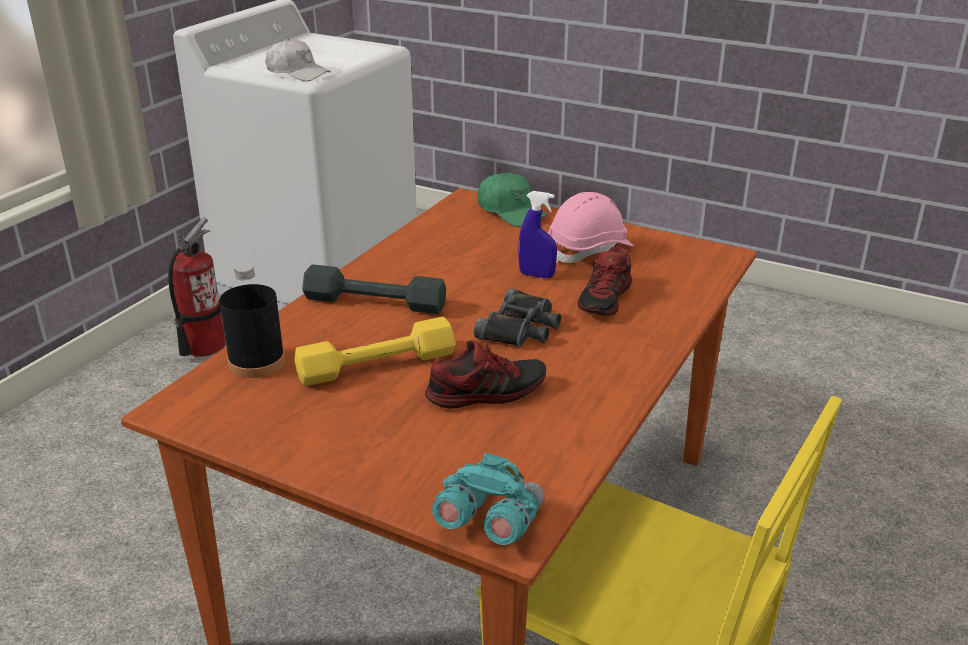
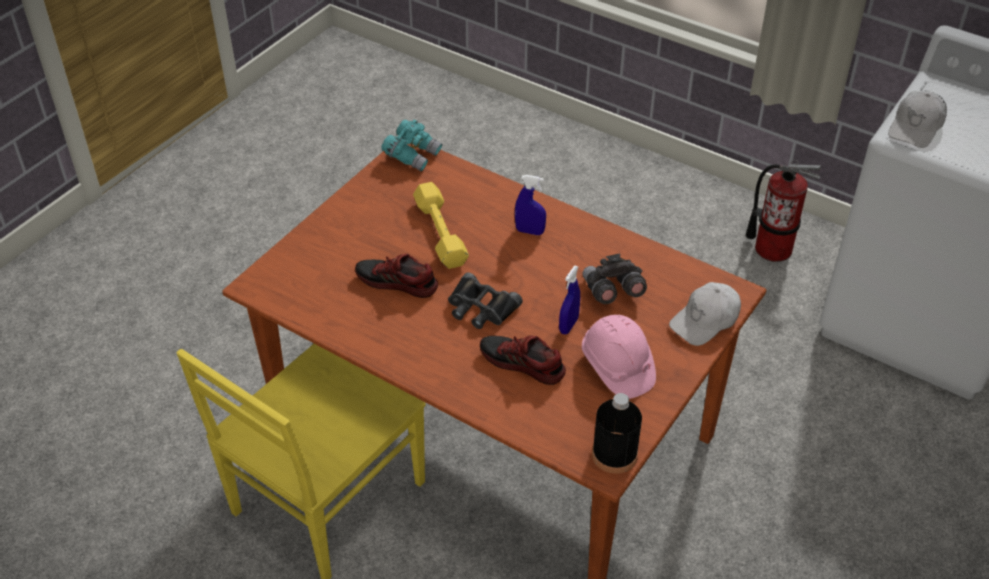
camera: 95 degrees right, 15 degrees up
black bottle [219,263,285,378] -> black bottle moved to [592,393,642,474]
grey dumbbell [302,265,446,314] -> blue spray bottle [515,175,546,235]
shoe [425,340,546,409] -> shoe turned 120 degrees clockwise [355,254,438,298]
turquoise binoculars [432,453,545,545] -> turquoise binoculars moved to [381,120,442,171]
green cap [477,172,548,227] -> white cap [669,282,741,346]
none -> grey binoculars [582,253,647,304]

